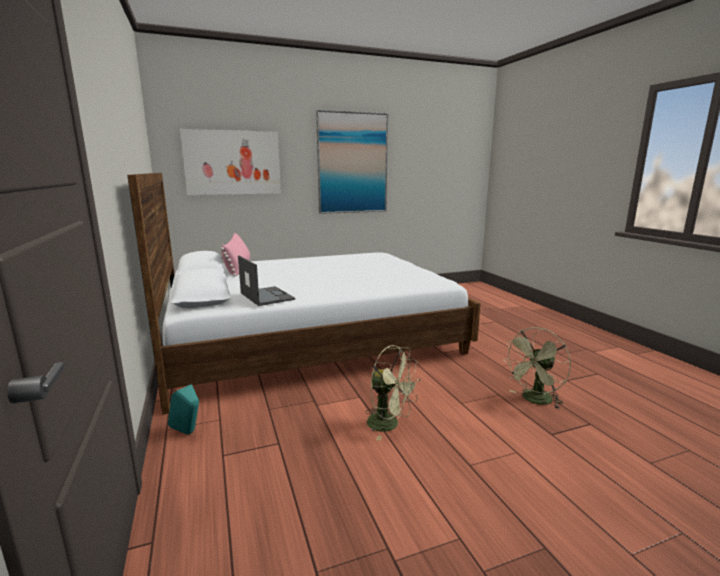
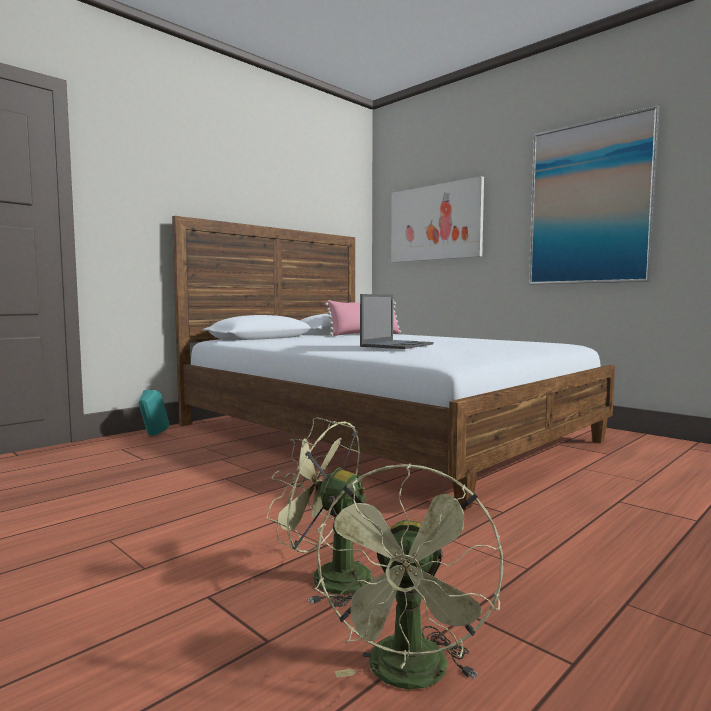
camera: 65 degrees right, 10 degrees down
laptop [238,256,295,306] -> laptop moved to [360,294,434,349]
green fan [365,345,420,441] -> green fan moved to [314,463,503,689]

